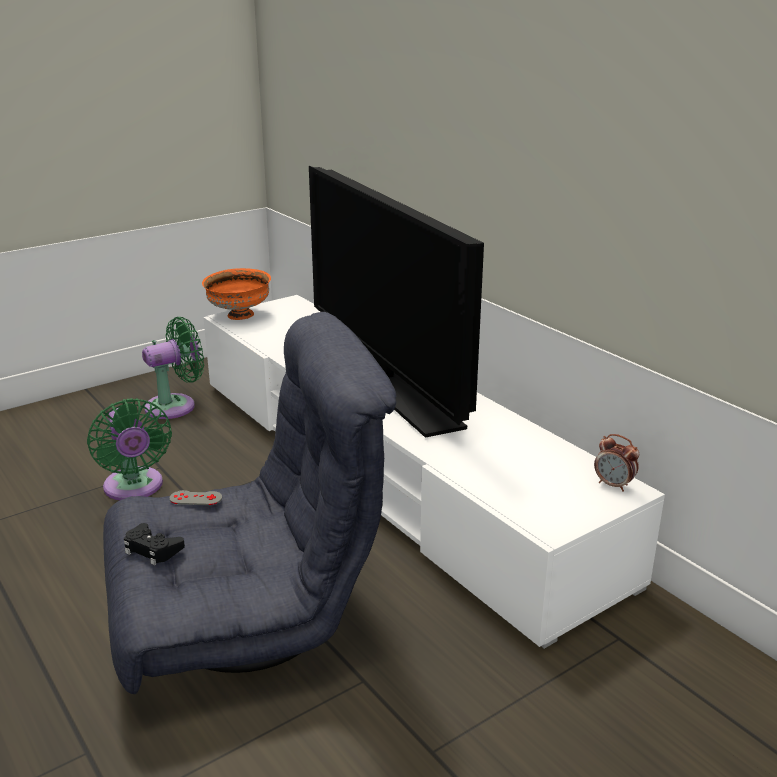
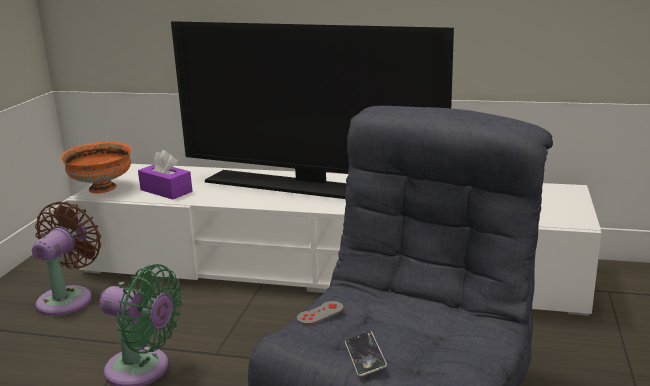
camera: 40 degrees left, 5 degrees down
black game controller [124,523,185,565] -> phone [345,331,387,377]
green fan [142,317,204,419] -> brown fan [32,201,101,316]
alarm clock [594,434,639,492] -> none
none -> purple tissue box [138,150,192,200]

